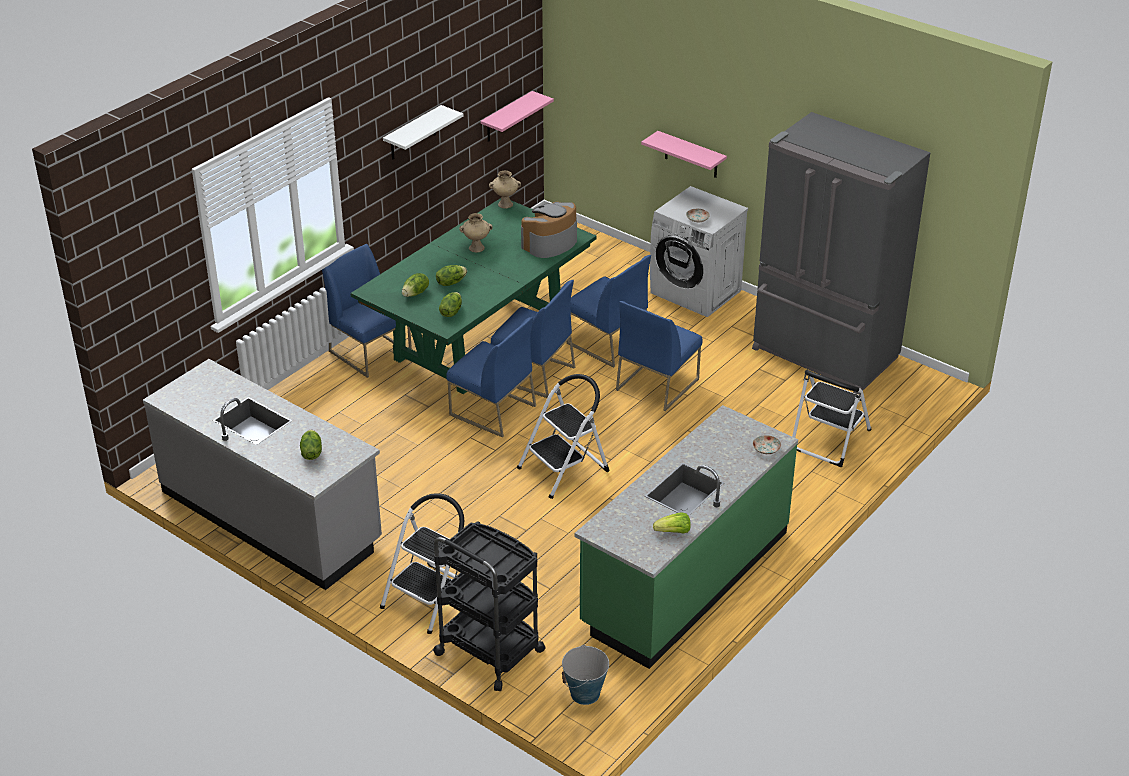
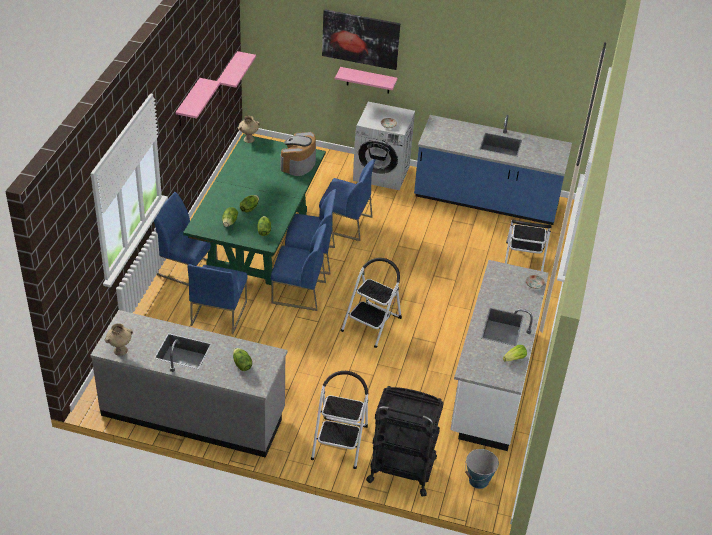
camera: 25 degrees left, 5 degrees up
white shelf [383,105,463,160] -> pink shelf [176,78,220,126]
beige vase [459,213,493,252] -> beige vase moved to [105,323,133,356]
green counter [575,405,798,669] -> white counter [450,260,549,451]
blue chair [616,301,703,411] -> blue chair moved to [188,264,248,334]
grey fridge [752,112,931,395] -> blue counter [414,115,572,225]
none -> picture [322,9,400,70]

